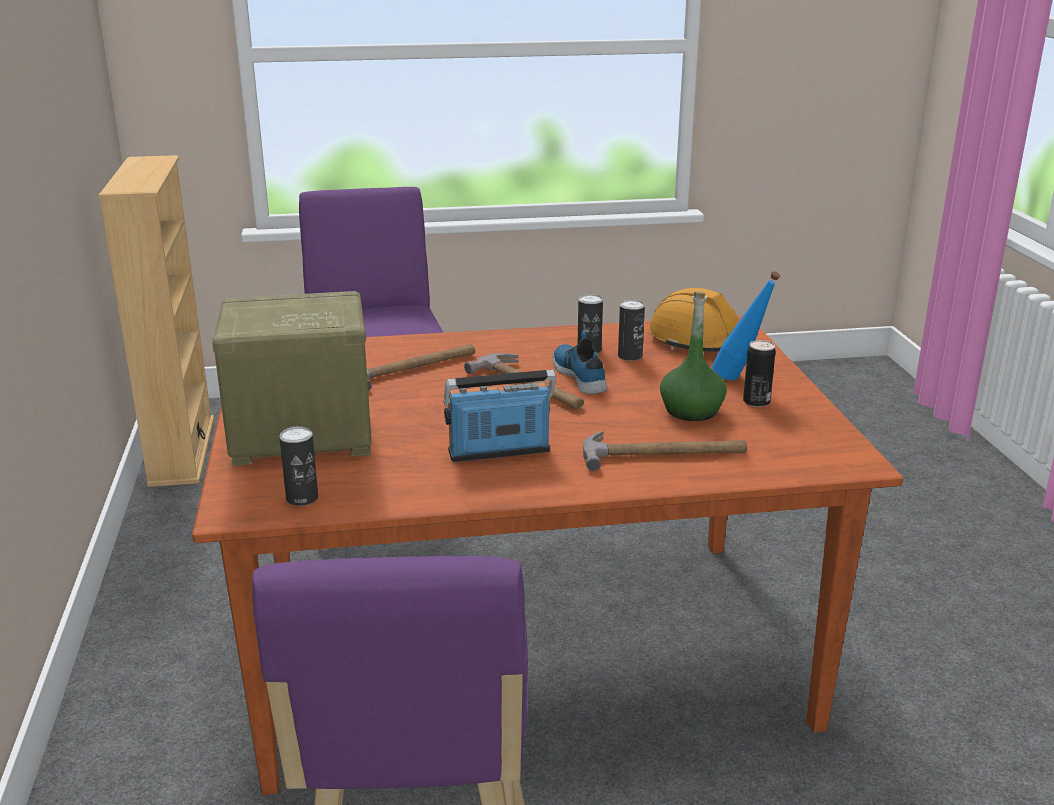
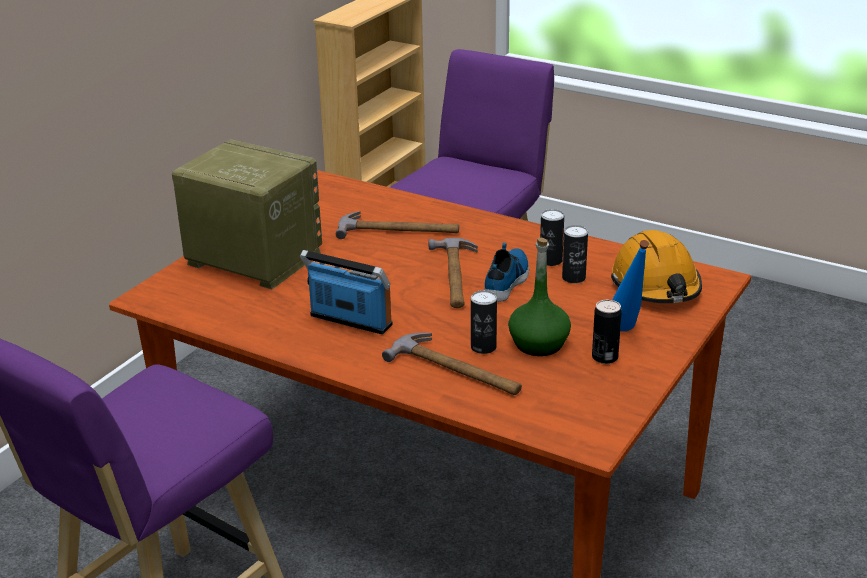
camera: 40 degrees right, 5 degrees up
can [279,426,318,506] -> can moved to [471,290,497,354]

